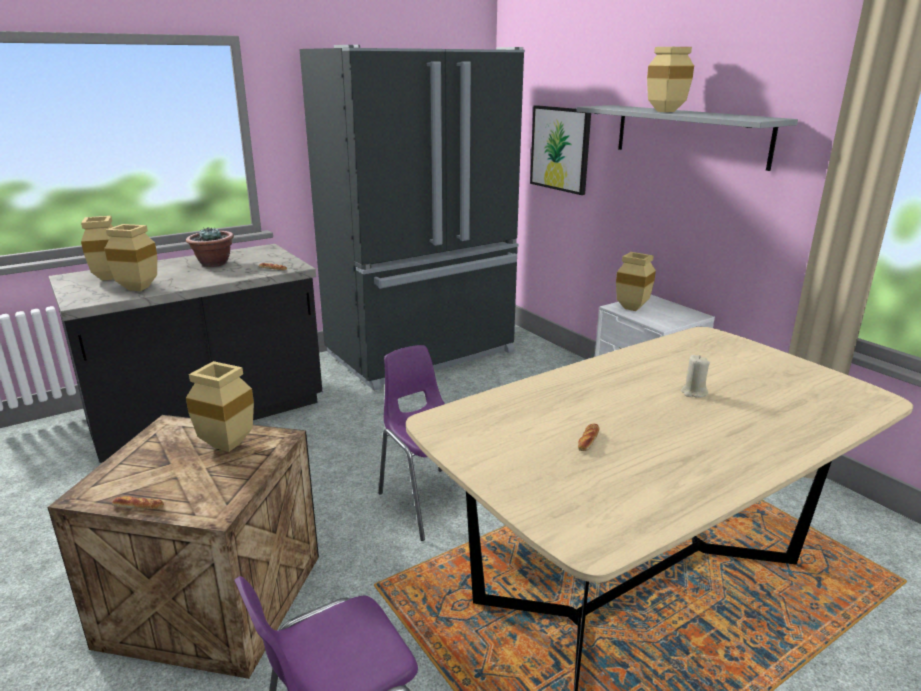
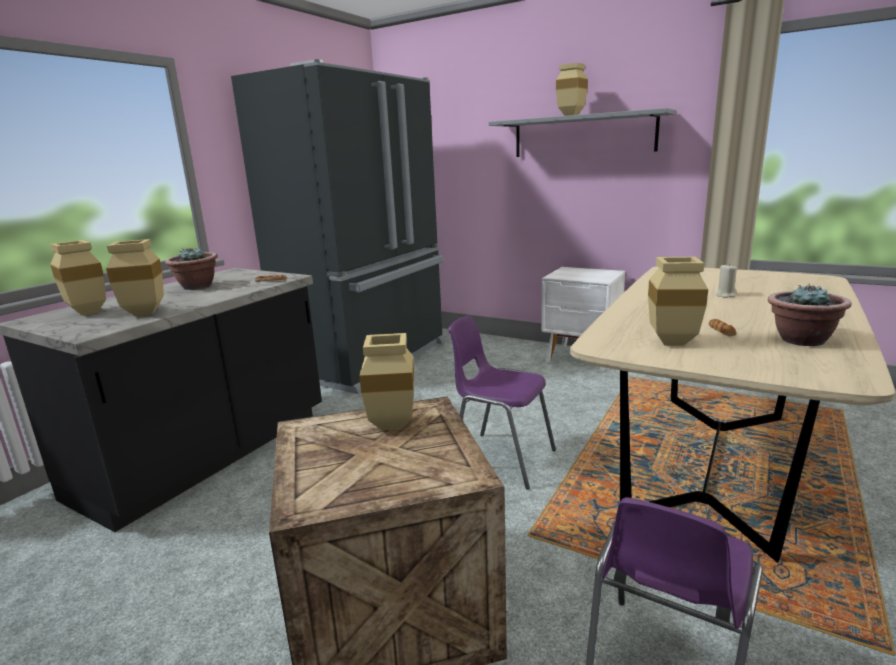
camera: 25 degrees left, 5 degrees down
bread [112,496,164,509] -> none
picture [530,105,591,195] -> none
beige vase [616,252,656,311] -> beige vase moved to [648,257,708,346]
none -> potted plant [768,283,852,346]

